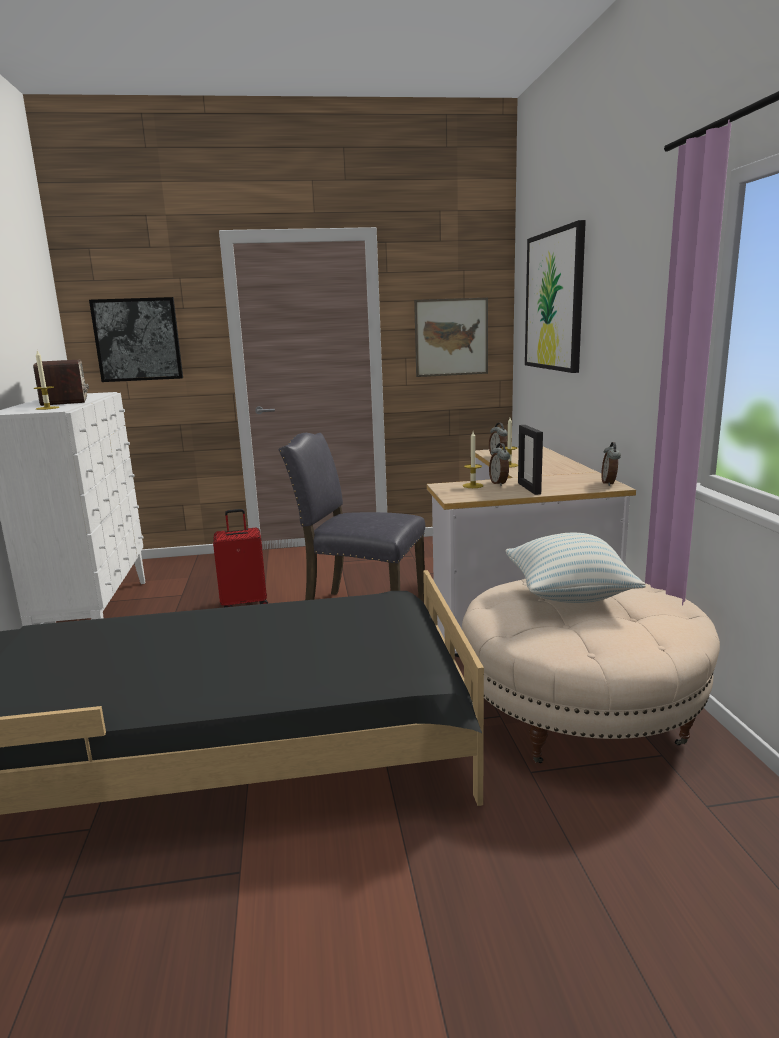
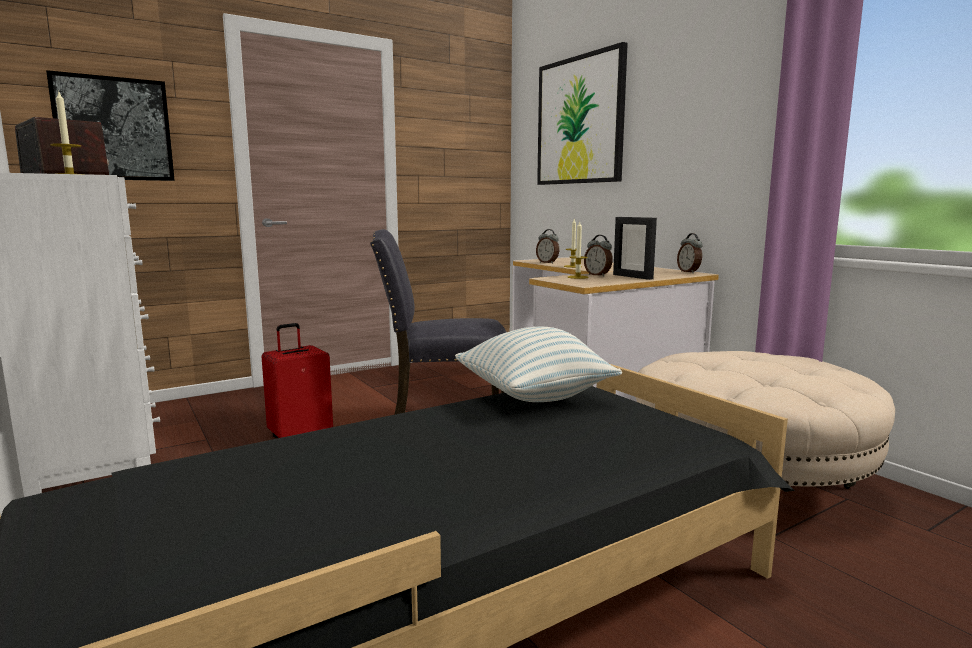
camera: 25 degrees left, 5 degrees down
picture [414,298,488,377] -> none
pillow [505,533,646,603] -> pillow moved to [455,327,622,402]

